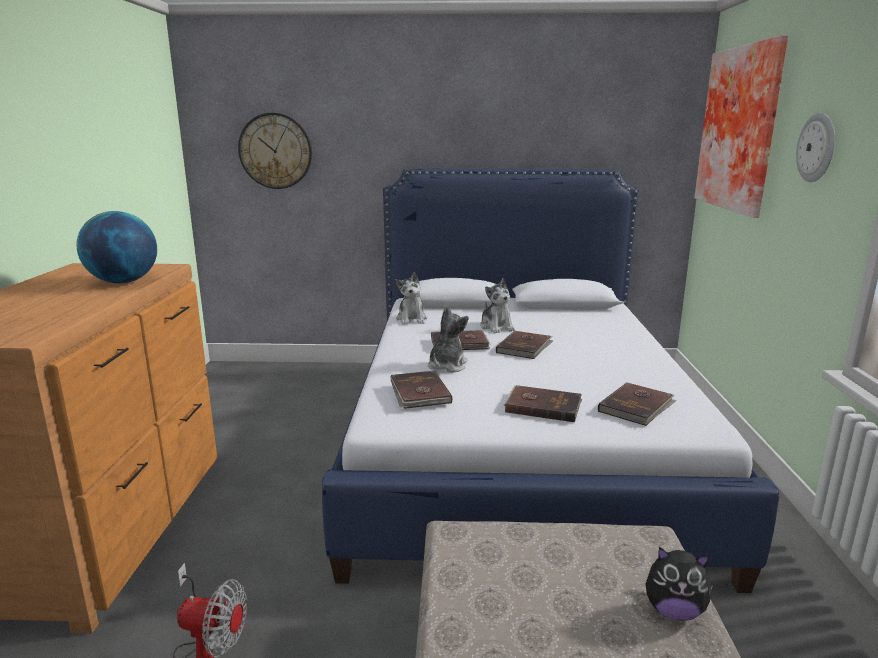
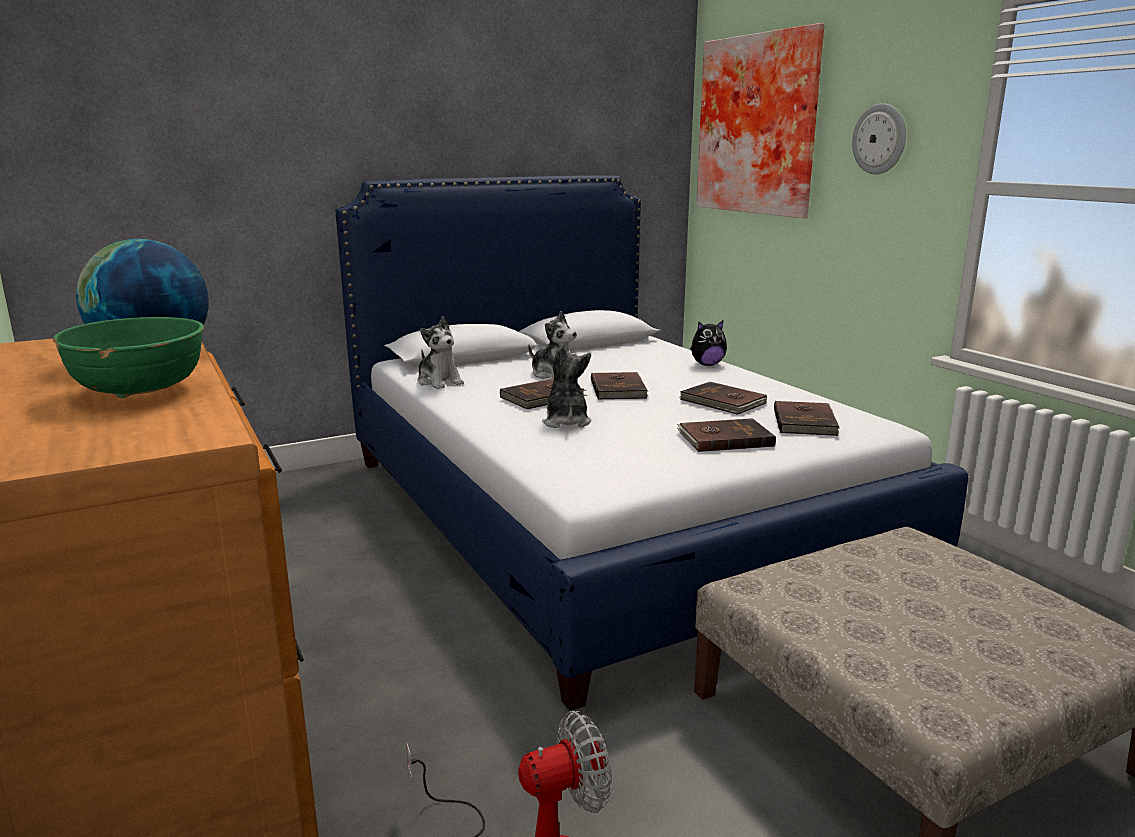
camera: 30 degrees left, 0 degrees up
wall clock [238,113,312,189] -> none
brown book [390,370,452,409] -> brown book moved to [680,382,767,415]
plush toy [646,547,713,621] -> plush toy moved to [690,321,727,366]
none -> green bowl [53,317,204,399]

